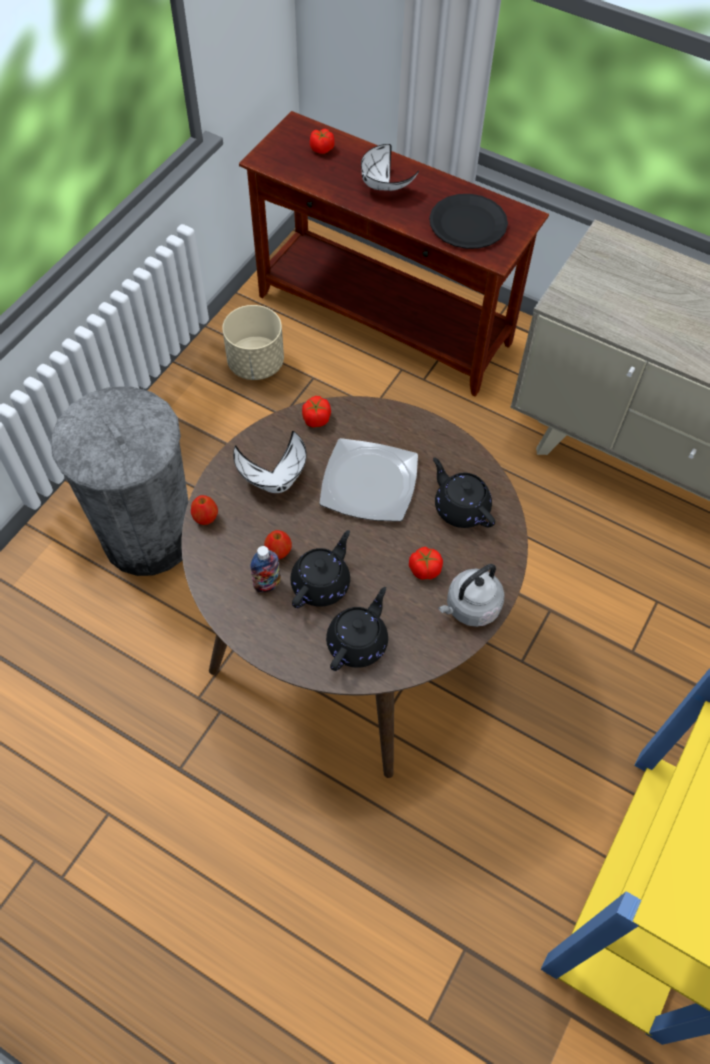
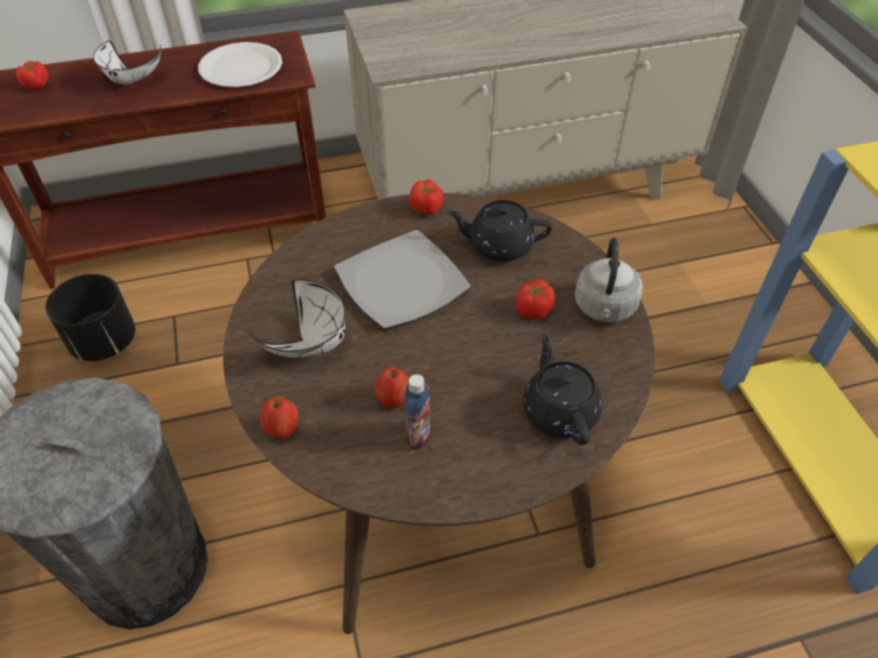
camera: 45 degrees left, 10 degrees down
beige planter [222,305,284,380] -> black planter [45,274,136,361]
black teapot [290,530,350,608] -> none
tomato [302,396,331,427] -> tomato moved to [409,179,444,215]
black plate [429,194,508,249] -> white plate [198,42,282,87]

